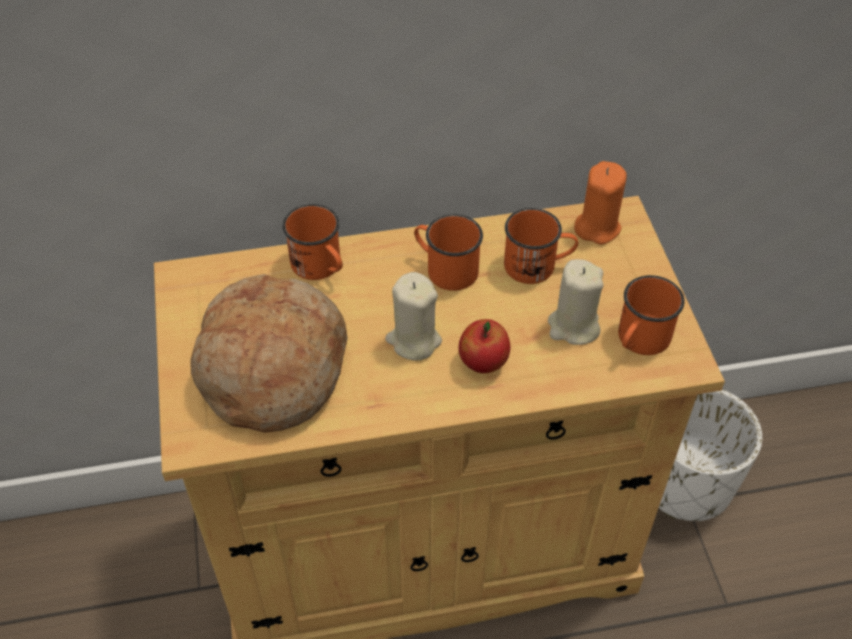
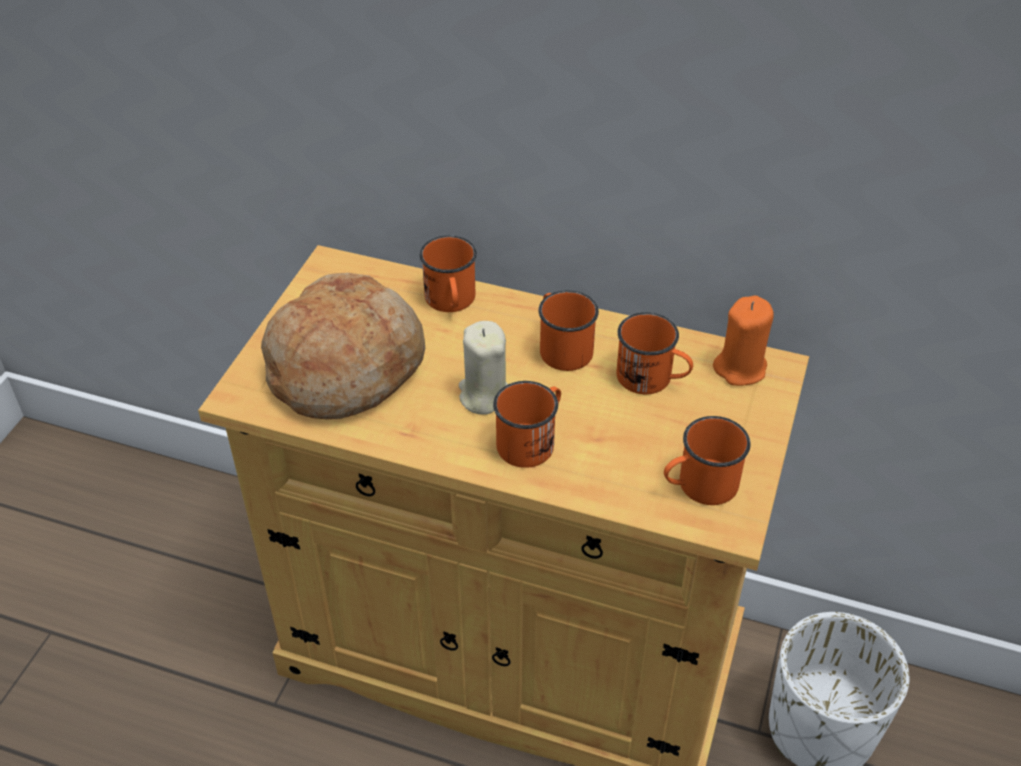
camera: 30 degrees right, 5 degrees down
apple [459,319,510,373] -> orange mug [493,381,561,468]
beige candle [548,259,603,345] -> none

